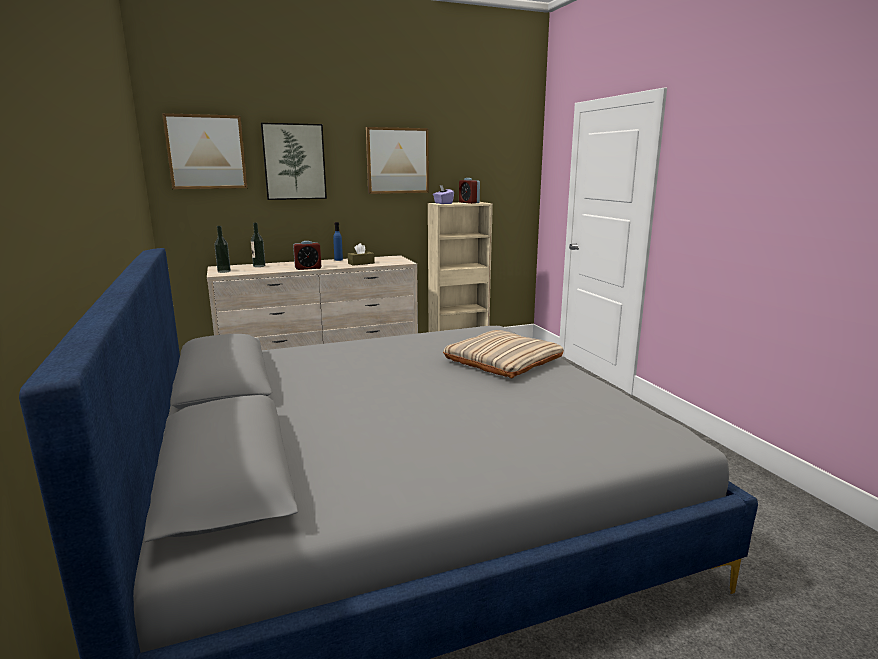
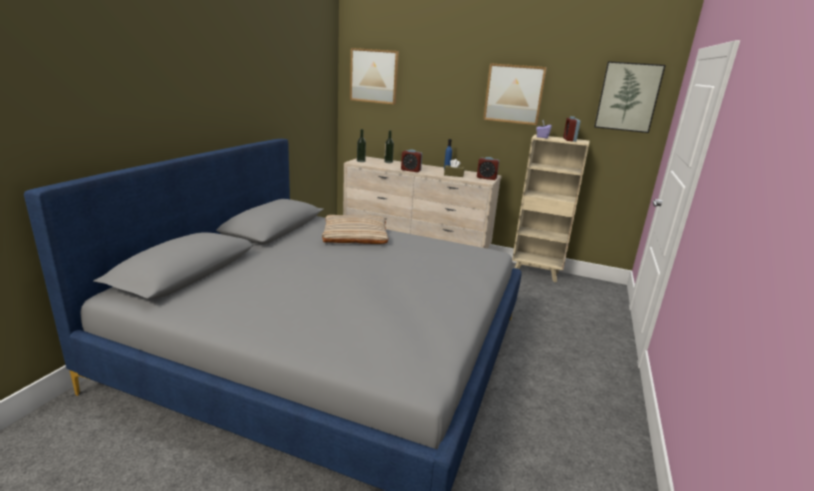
camera: 40 degrees right, 5 degrees up
picture [261,123,327,200] -> picture moved to [594,61,666,133]
beige pillow [443,330,564,379] -> beige pillow moved to [322,215,389,244]
none -> alarm clock [477,157,499,180]

